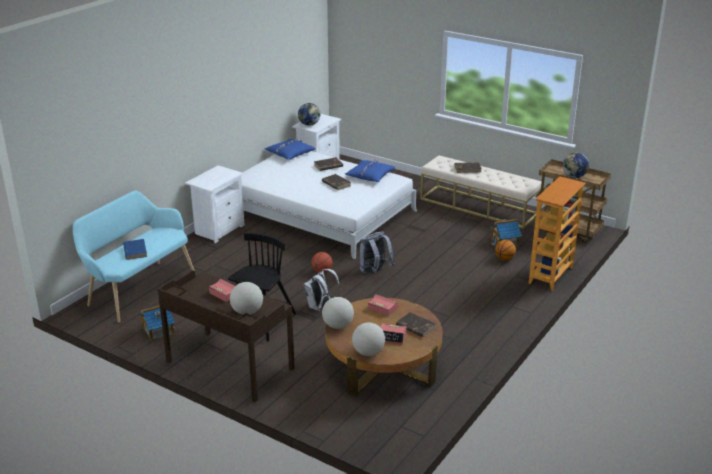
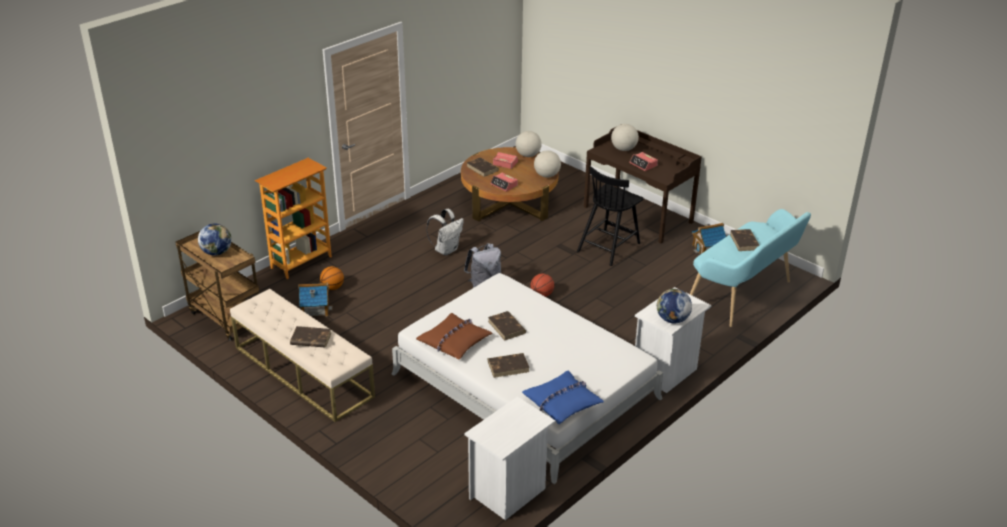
camera: 170 degrees left, 5 degrees up
blue book [123,239,147,260] -> brown book [730,229,759,251]
globe [298,103,320,126] -> globe moved to [657,289,692,323]
white backpack [303,269,340,311] -> white backpack moved to [426,209,464,256]
blue pillow [345,159,395,182] -> brown pillow [416,313,492,360]

